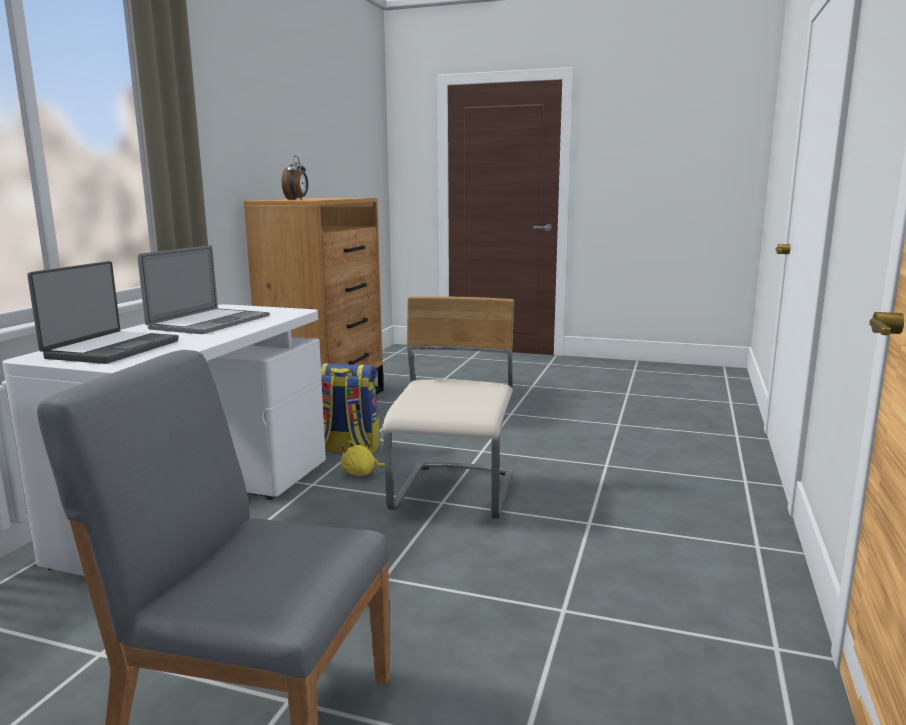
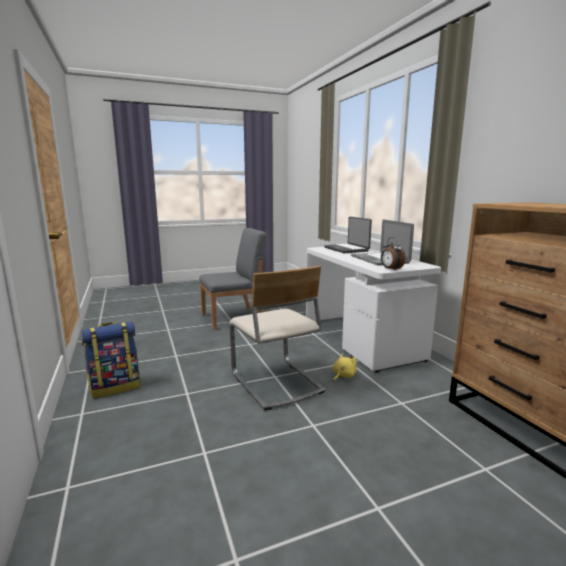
camera: 140 degrees right, 0 degrees up
alarm clock [282,156,308,200] -> alarm clock moved to [381,237,406,270]
backpack [321,363,379,454] -> backpack moved to [82,322,140,399]

